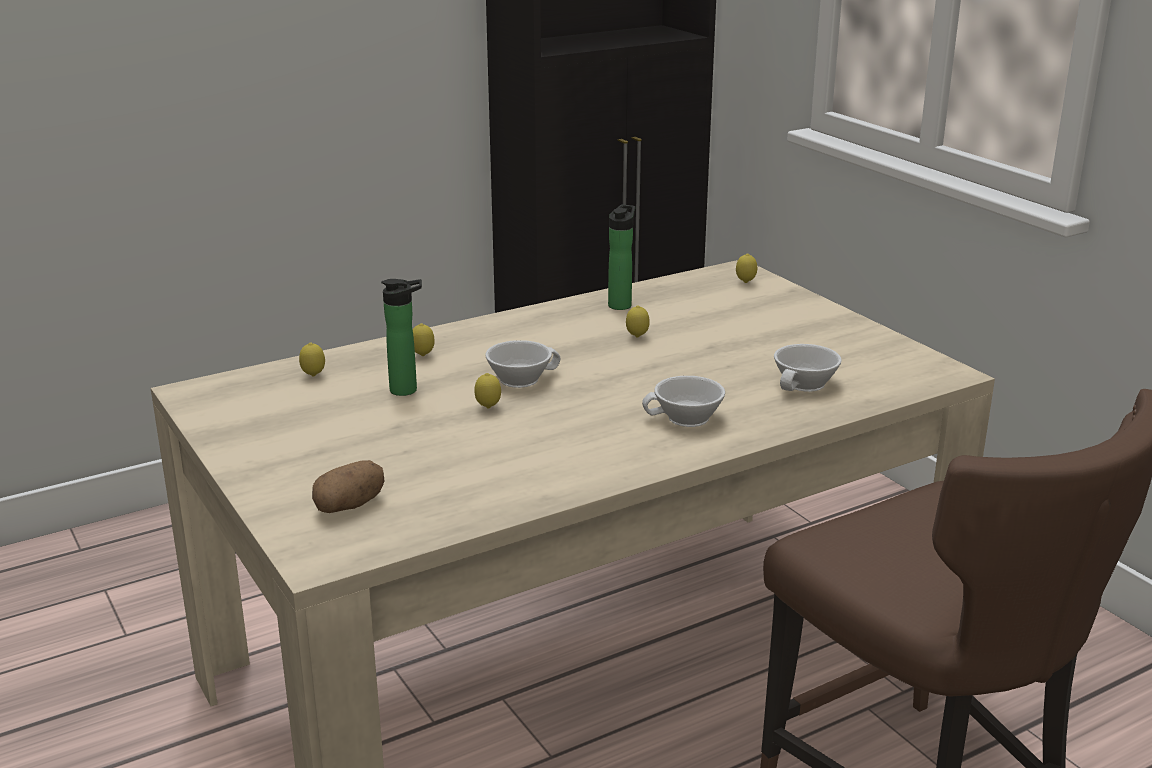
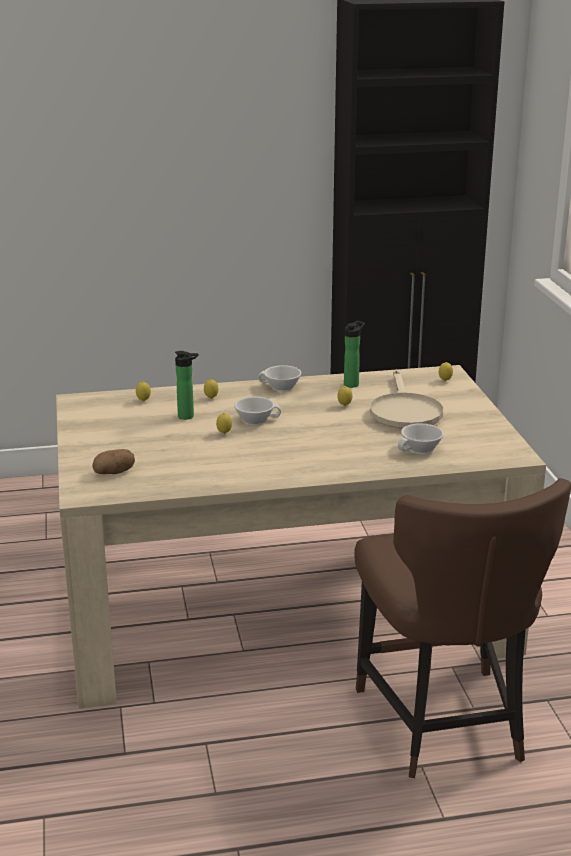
camera: 20 degrees right, 0 degrees up
white cup [642,376,725,427] -> white cup moved to [258,365,301,392]
none -> beige frying pan [370,369,443,429]

